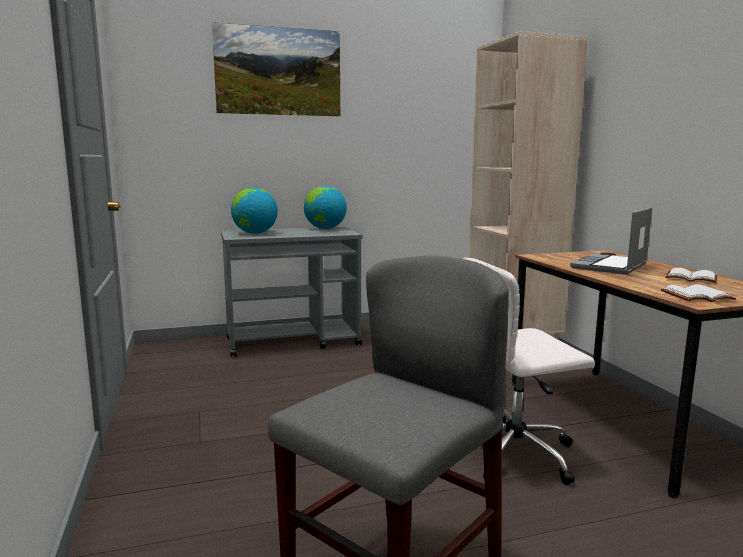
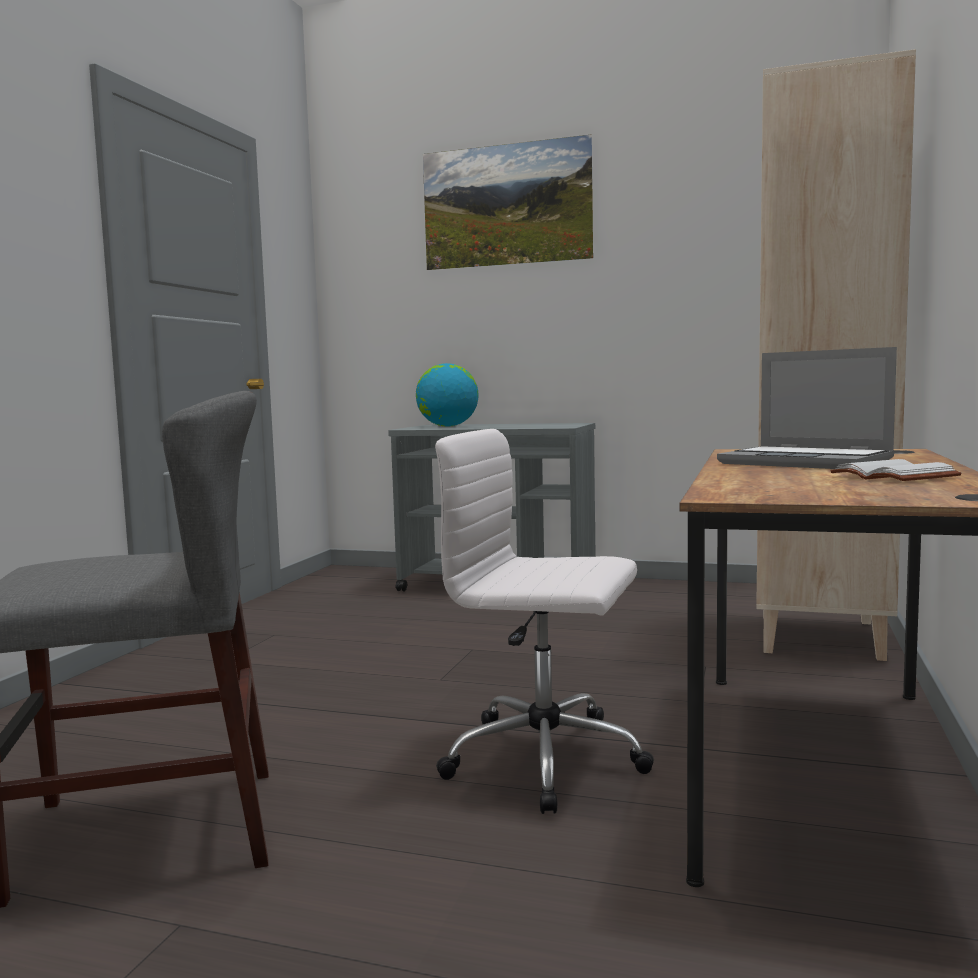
camera: 35 degrees right, 5 degrees down
globe [304,186,347,229] -> none
laptop [570,207,652,275] -> laptop turned 120 degrees counterclockwise [717,347,897,469]
white book [661,284,736,302] -> none

